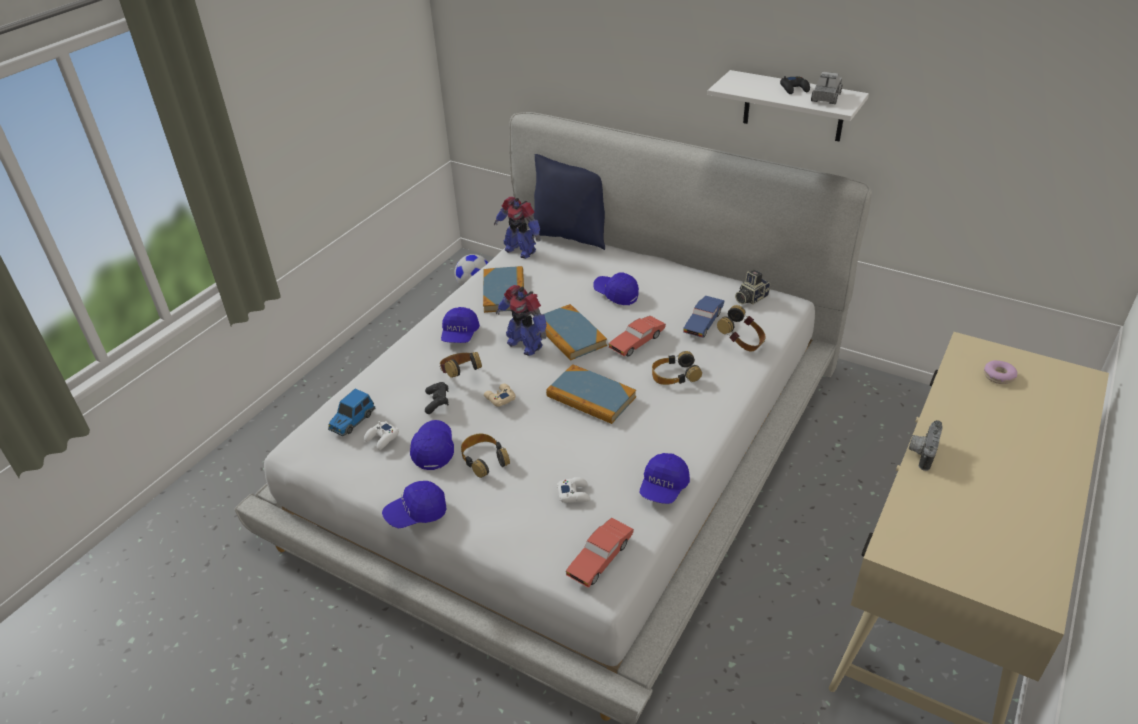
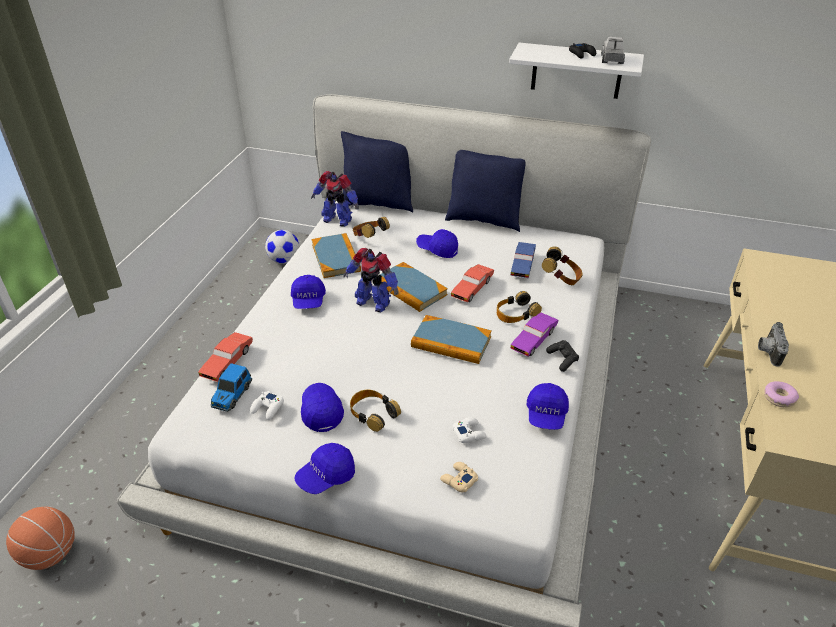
camera: 15 degrees left, 0 degrees up
black game controller [425,382,449,414] -> black game controller moved to [546,340,579,372]
headphones [440,351,482,378] -> headphones moved to [353,217,390,238]
beige game controller [484,384,516,407] -> beige game controller moved to [440,462,478,493]
red toy car [566,518,634,588] -> red toy car moved to [198,332,253,382]
camera [735,270,770,305] -> none
donut [984,360,1017,384] -> donut moved to [764,381,799,407]
none -> basketball [6,507,75,570]
none -> blue pillow [445,150,526,232]
none -> purple toy car [510,313,558,357]

